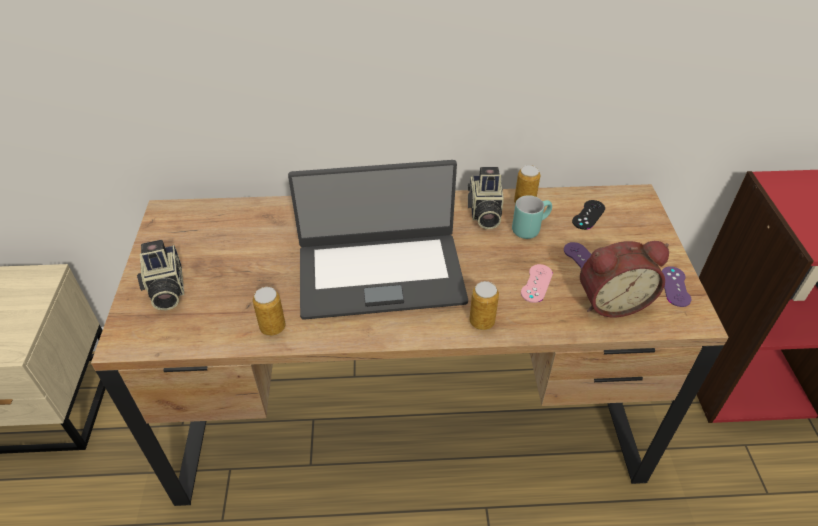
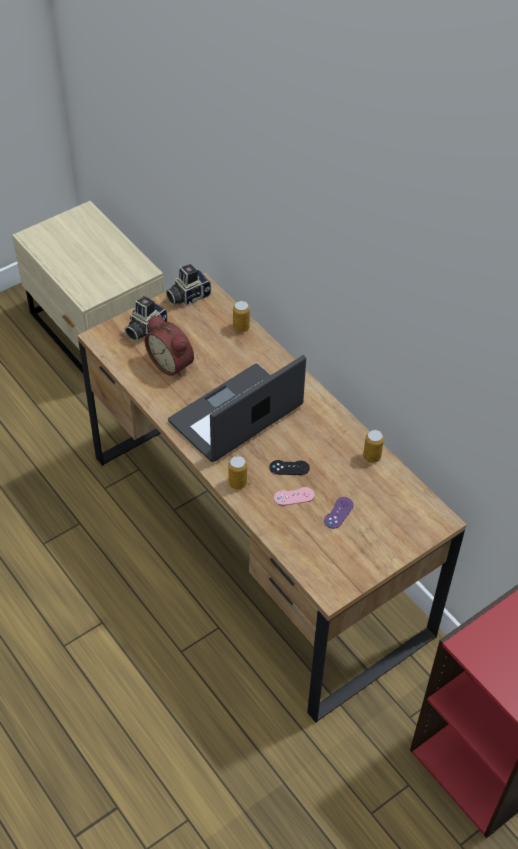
camera: 55 degrees right, 5 degrees up
can [253,287,285,336] -> can moved to [233,301,250,332]
laptop [288,160,468,320] -> laptop turned 90 degrees clockwise [168,355,306,462]
camera [468,167,504,229] -> camera moved to [166,264,211,306]
turquoise mug [512,195,552,239] -> none
black game controller [572,200,605,230] -> black game controller moved to [269,460,310,475]
alarm clock [580,241,669,317] -> alarm clock moved to [144,315,194,378]
purple game controller [662,266,691,307] -> none

